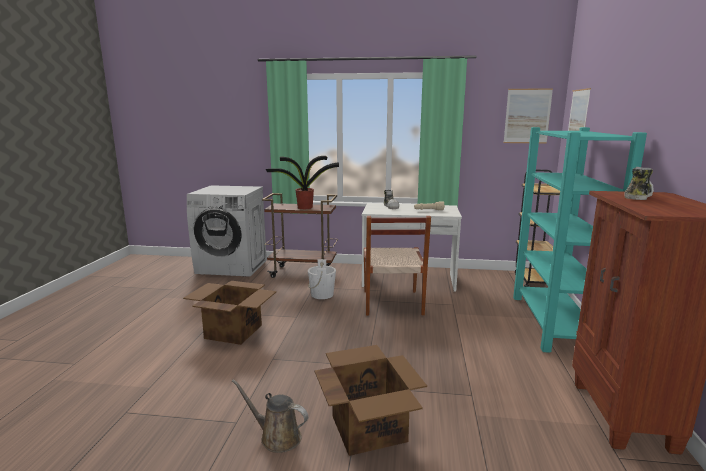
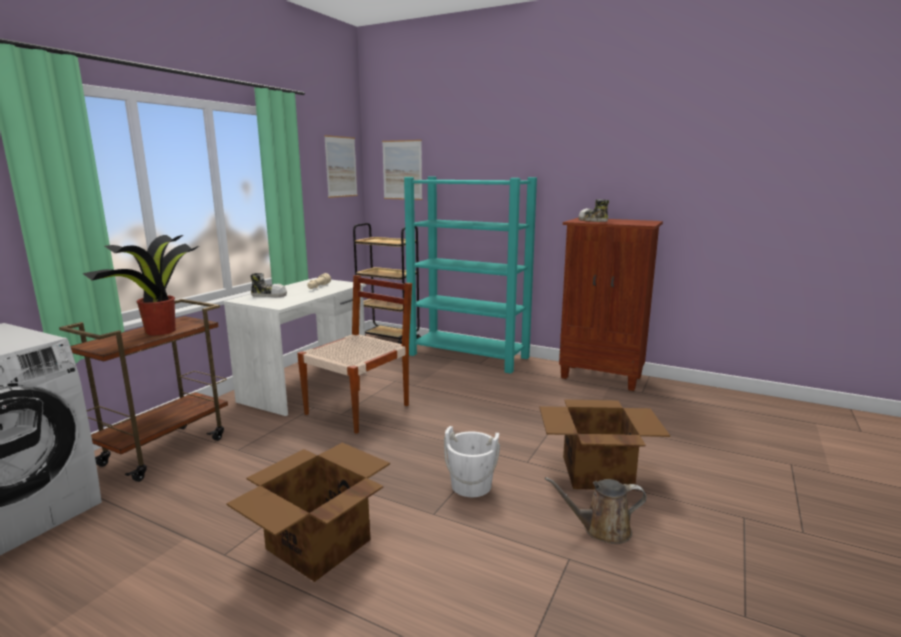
camera: 70 degrees left, 0 degrees up
brown watering can [232,379,308,453] -> brown watering can turned 45 degrees clockwise [545,477,647,544]
white bucket [308,259,336,299] -> white bucket moved to [444,426,500,497]
chair [364,216,431,316] -> chair turned 75 degrees counterclockwise [297,275,412,434]

